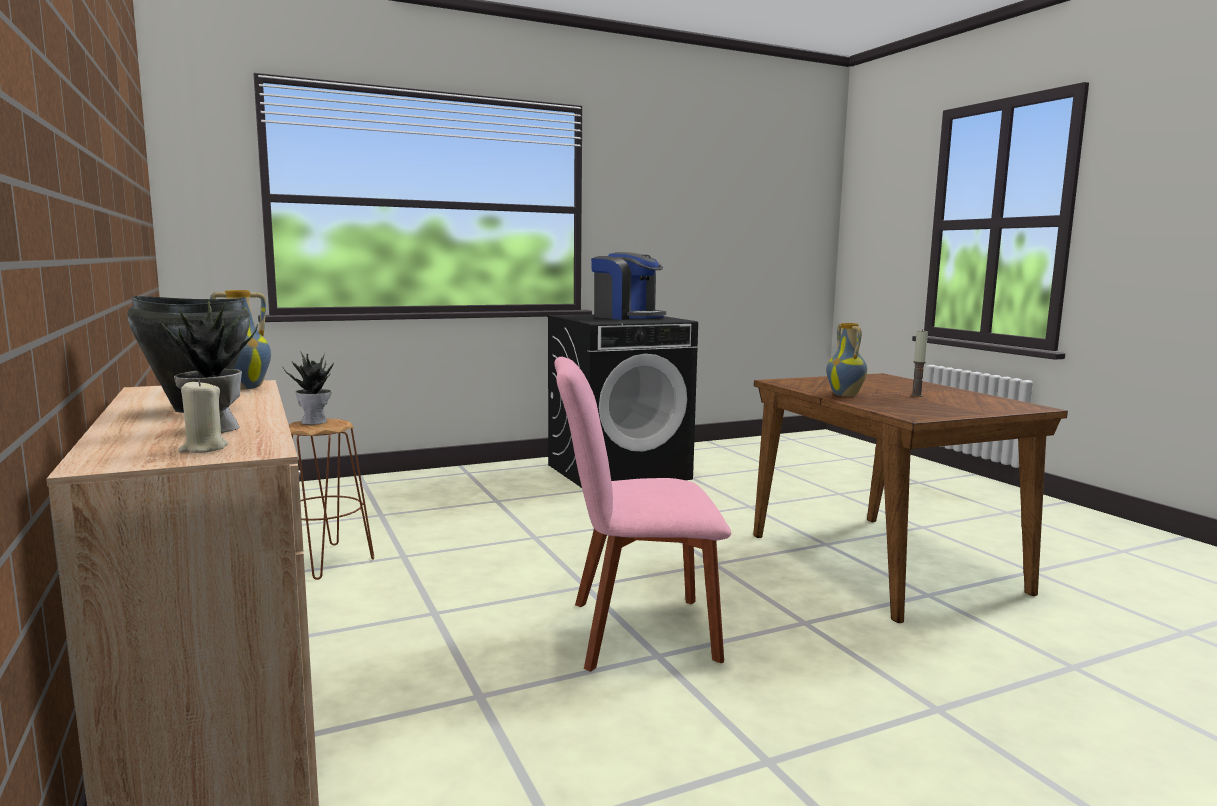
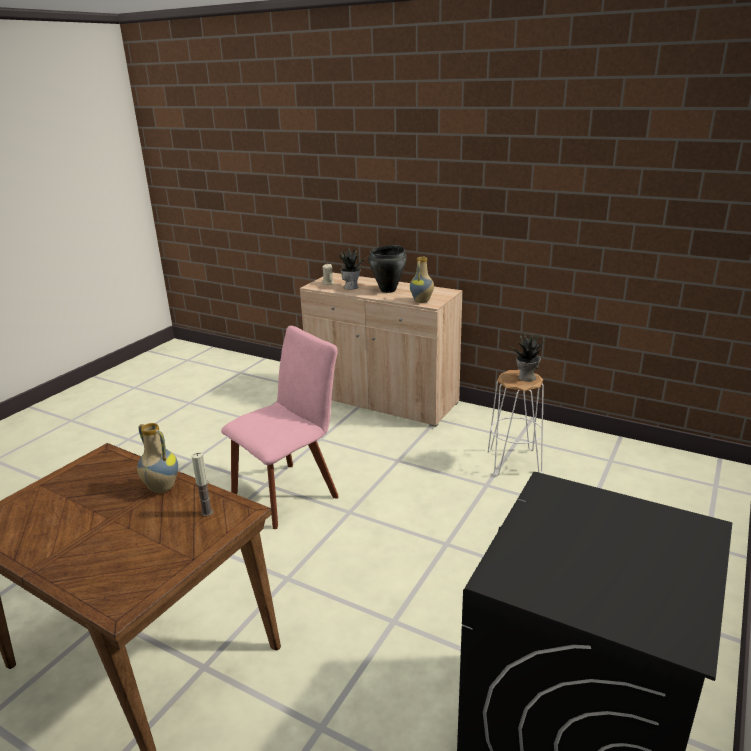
camera: 145 degrees right, 15 degrees up
brown stool [289,418,374,580] -> white stool [488,370,544,476]
coffee machine [591,252,666,320] -> none
candle [911,329,928,397] -> candle moved to [191,452,213,516]

